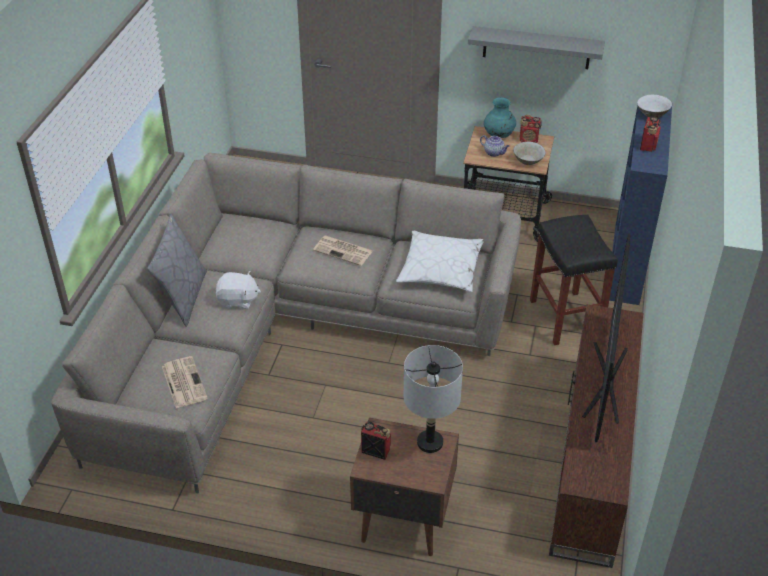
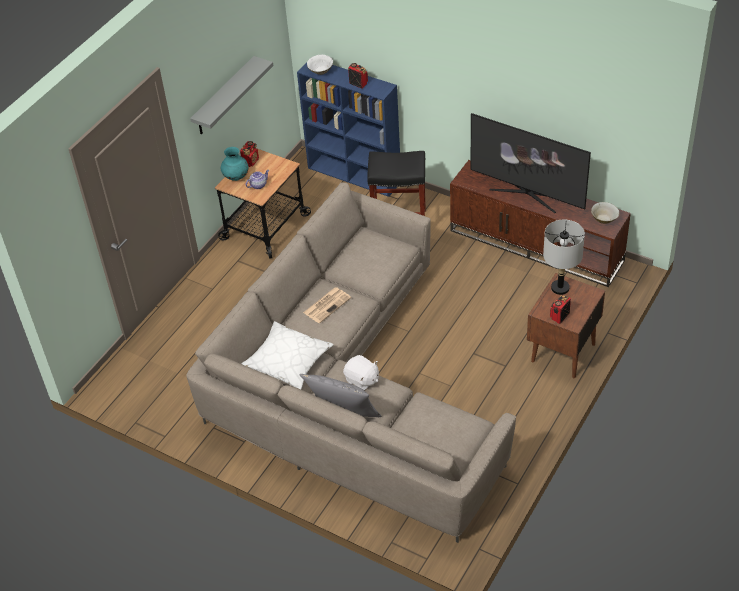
camera: 70 degrees left, 5 degrees up
newspaper [162,356,208,408] -> none
white plush toy [216,271,261,309] -> white plush toy turned 105 degrees clockwise [343,355,379,391]
white pillow [396,231,484,292] -> white pillow moved to [242,321,334,389]
beige bowl [513,142,546,165] -> beige bowl moved to [591,202,619,224]

